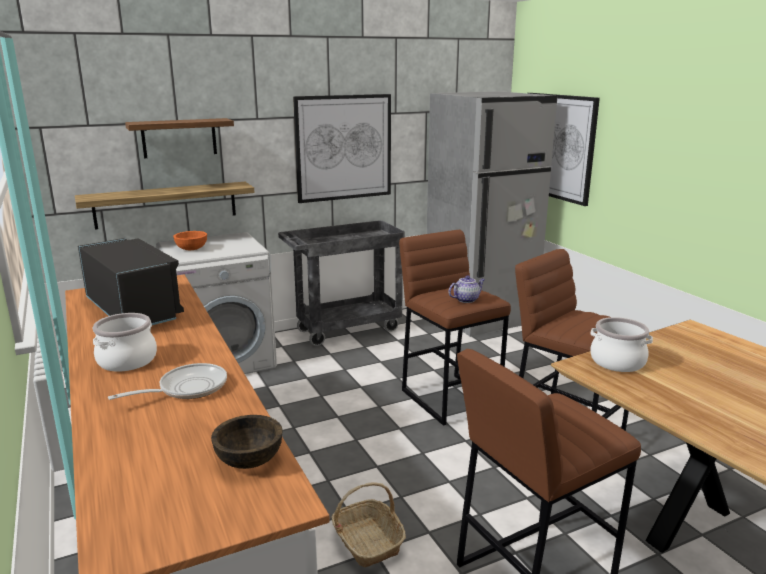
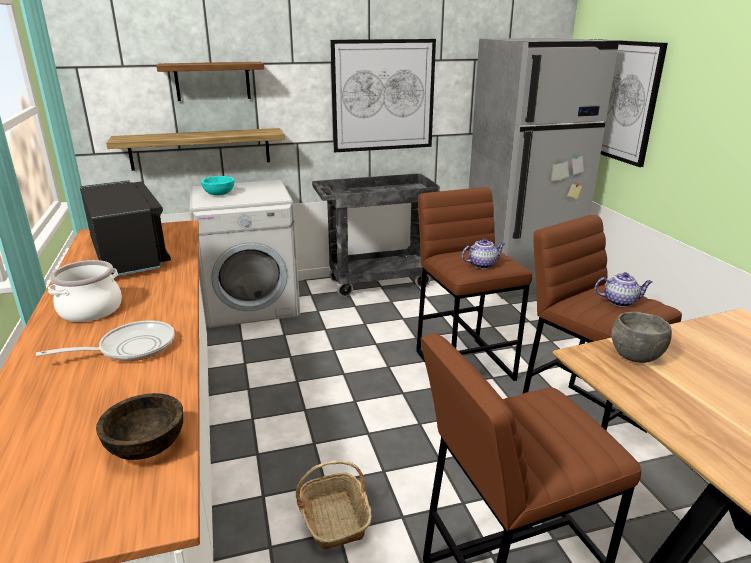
camera: 10 degrees right, 5 degrees up
orange bowl [173,231,207,250] -> turquoise bowl [201,176,234,196]
cooking pot [590,317,653,372] -> grey bowl [611,312,672,363]
none -> teapot [595,272,652,307]

